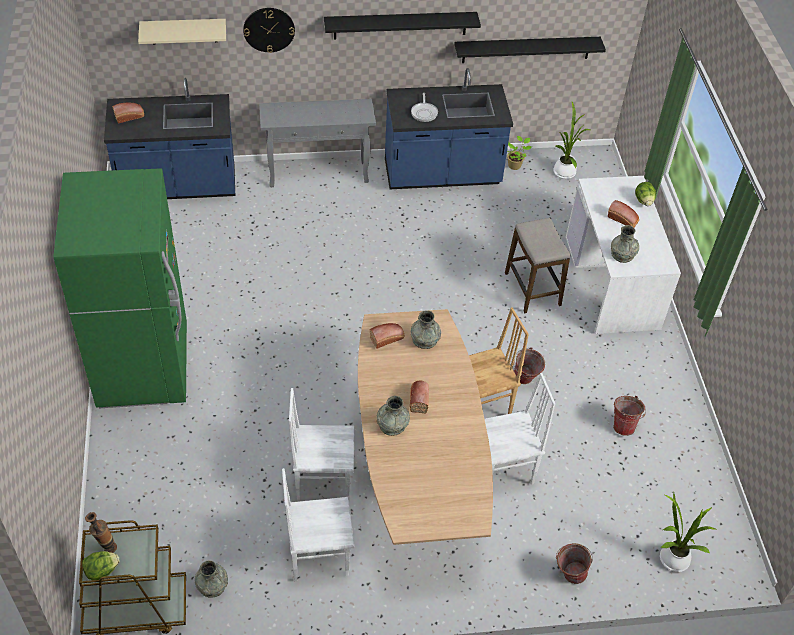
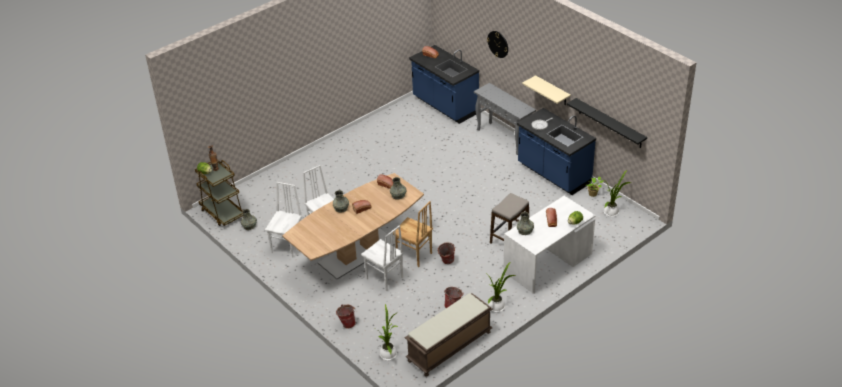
camera: 60 degrees right, 10 degrees down
green fridge [54,168,187,408] -> none
beige shelf [138,19,226,45] -> beige shelf moved to [522,75,571,105]
white chair [282,468,354,581] -> white chair turned 60 degrees clockwise [265,182,302,257]
black shelf [324,12,481,40] -> none
none -> brown bench [404,293,492,377]
none -> potted plant [487,262,516,312]

